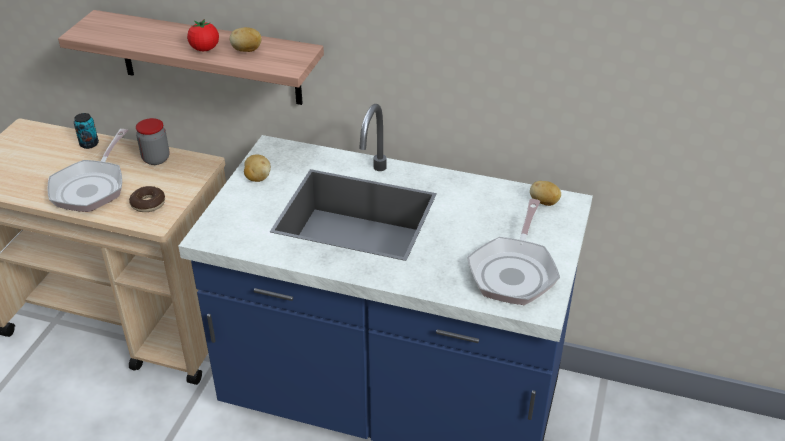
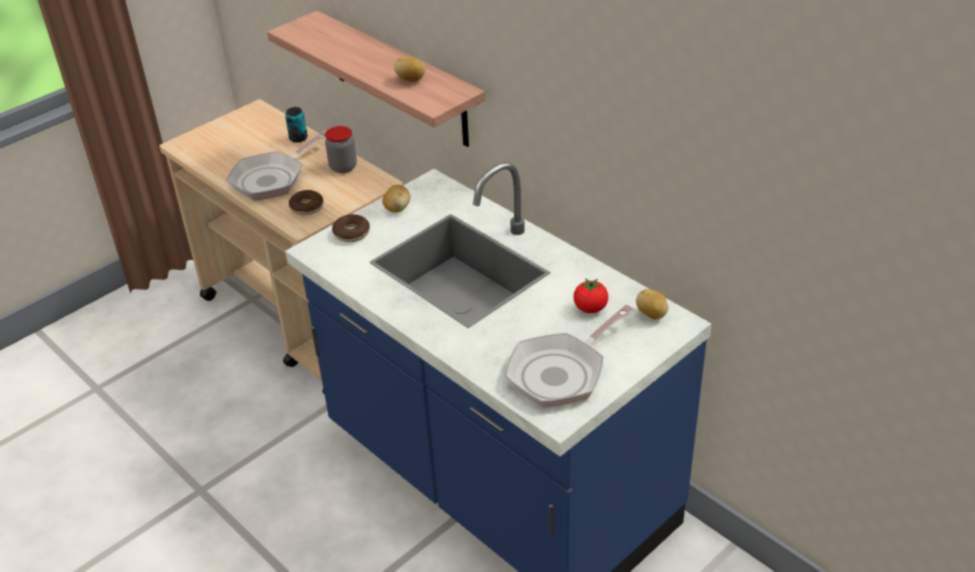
camera: 30 degrees right, 0 degrees up
tomato [187,19,219,51] -> tomato moved to [574,278,608,313]
none -> donut [332,214,370,242]

